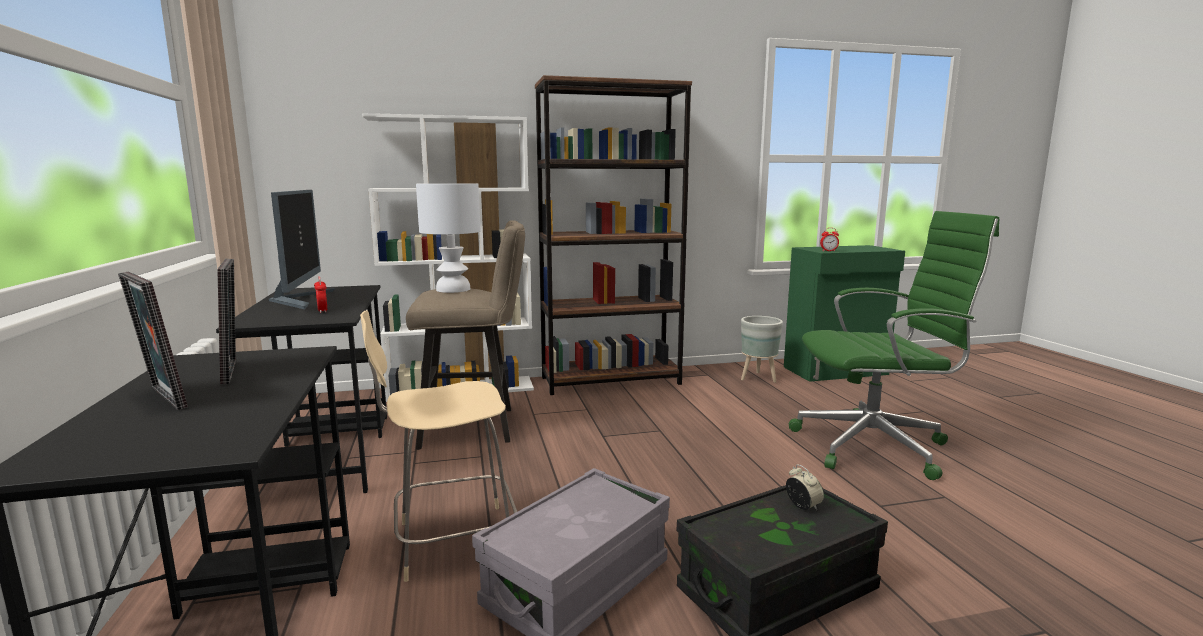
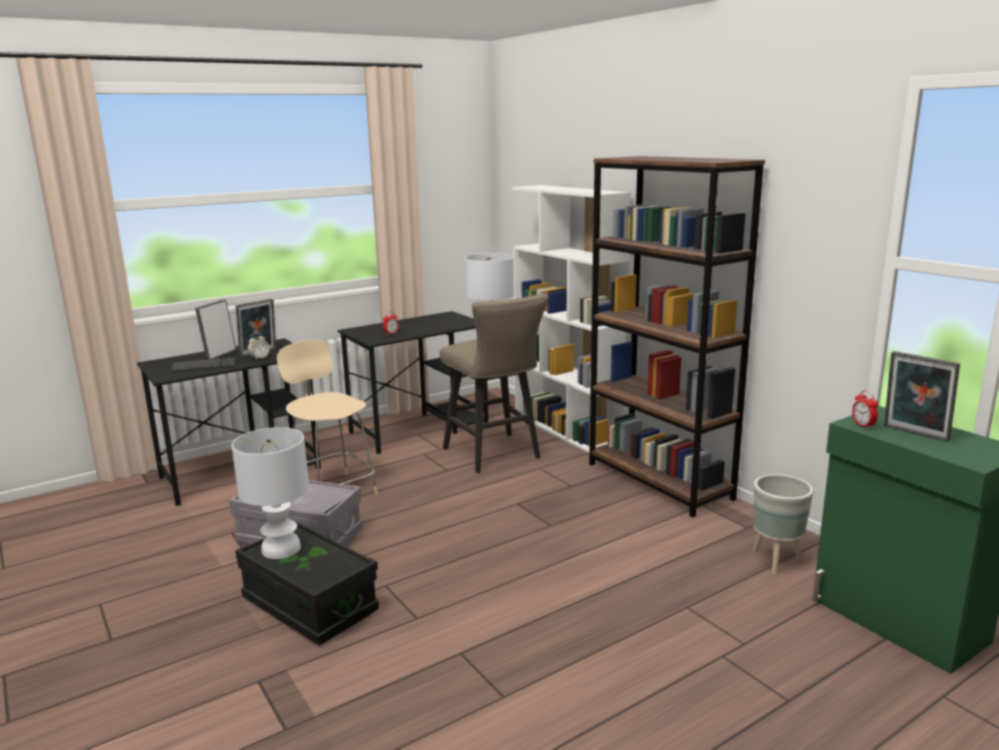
camera: 70 degrees right, 5 degrees up
monitor [269,190,334,309] -> none
alarm clock [786,464,824,510] -> alarm clock moved to [248,333,269,360]
green office chair [789,211,999,480] -> none
none -> keyboard [170,357,236,372]
none -> white table lamp [232,427,309,559]
none -> picture frame [884,351,960,442]

